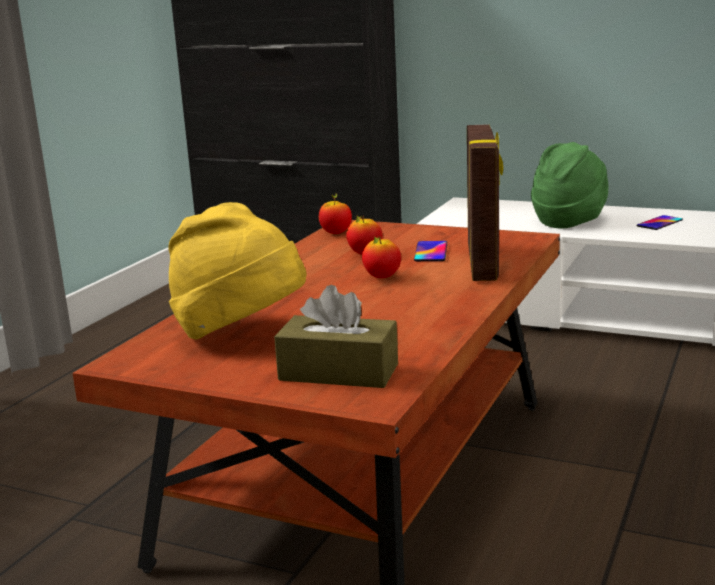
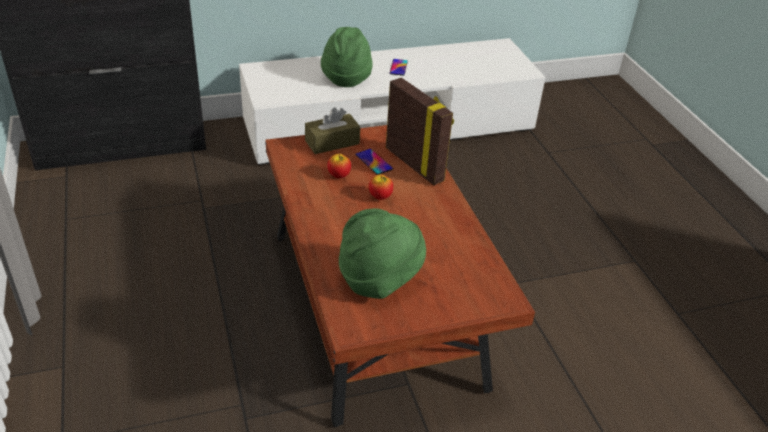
camera: 45 degrees left, 20 degrees up
yellow hat [168,202,307,340] -> green hat [339,208,426,299]
brown tissue box [274,285,398,388] -> brown tissue box moved to [305,107,360,154]
apple [319,193,352,234] -> none

